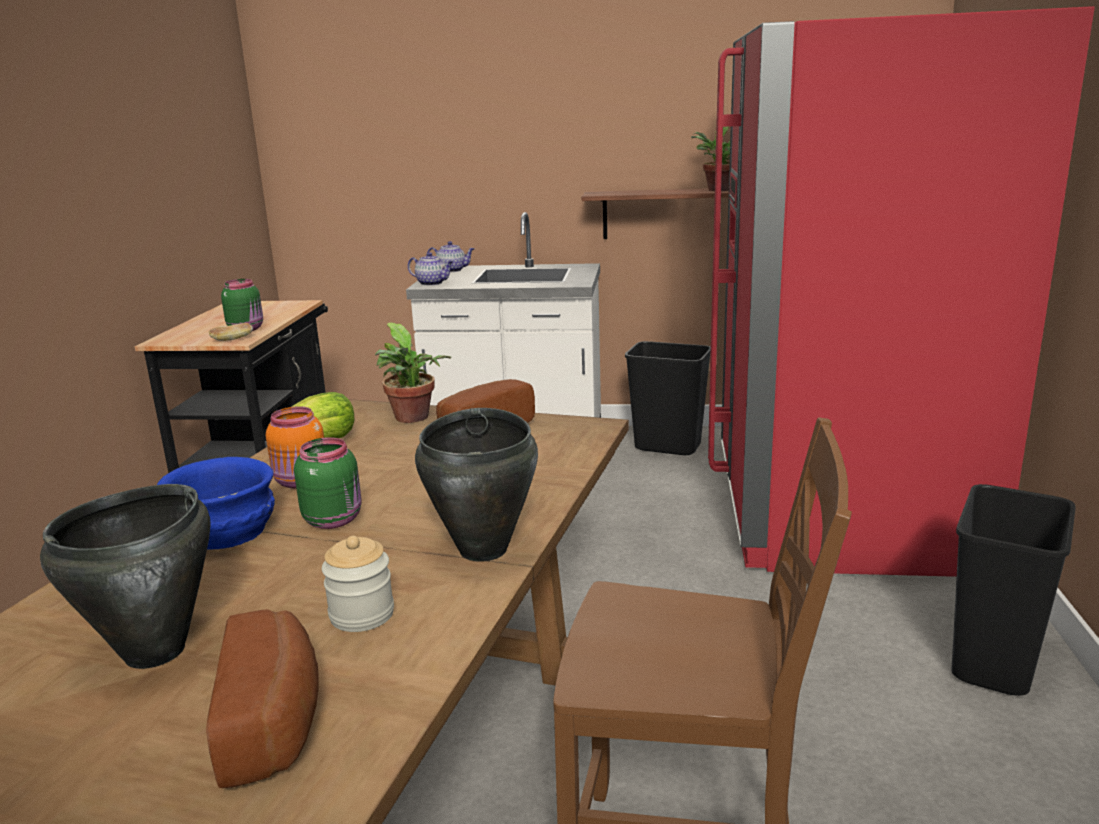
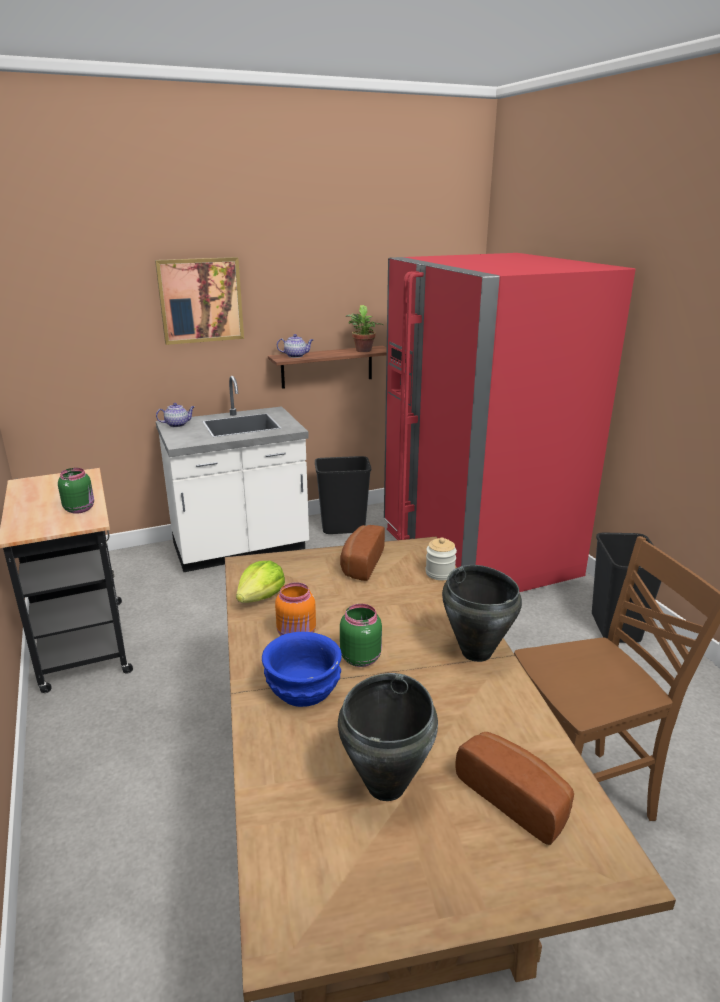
camera: 30 degrees left, 5 degrees up
bread [209,323,253,341] -> none
jar [322,536,394,632] -> jar moved to [426,537,457,580]
potted plant [375,322,451,423] -> none
teapot [408,252,453,286] -> teapot moved to [277,334,313,358]
none -> picture [155,257,244,345]

